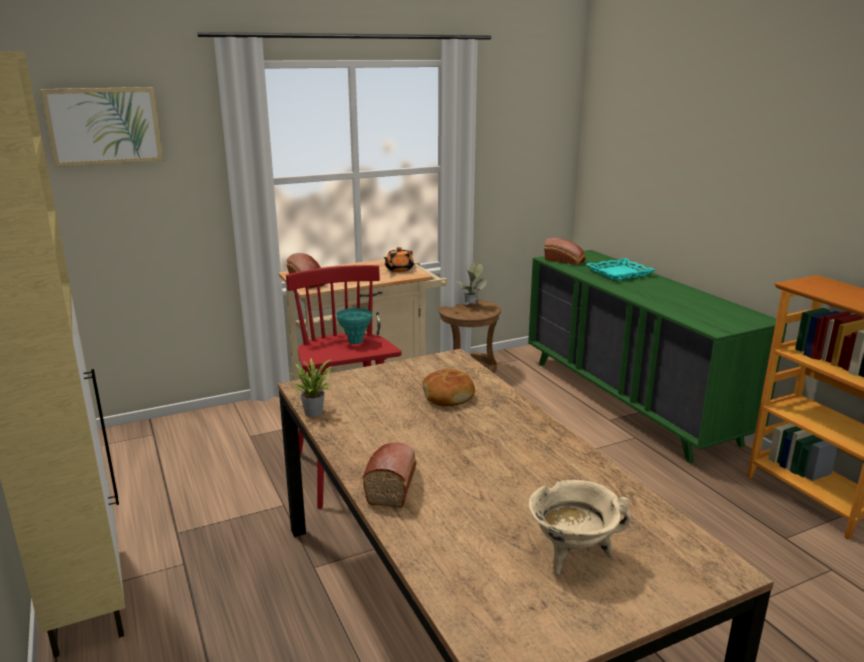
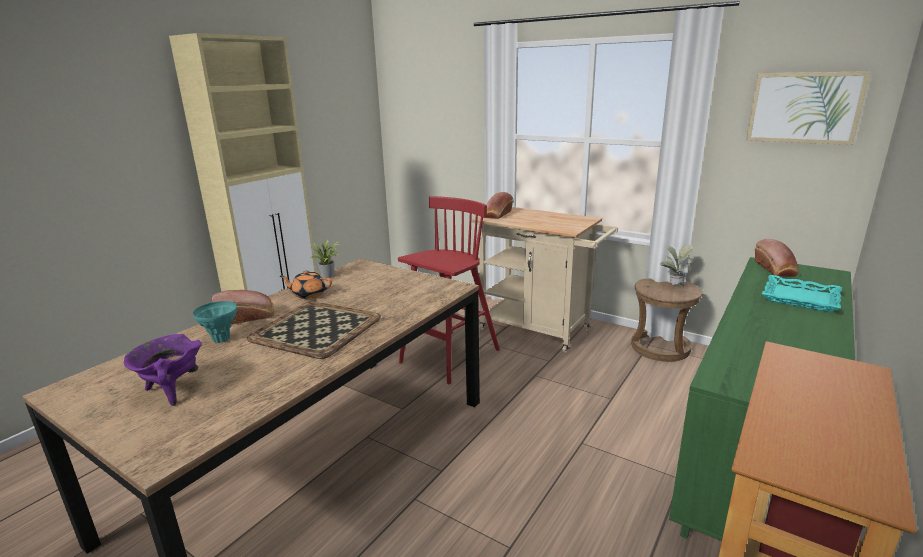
camera: 60 degrees right, 0 degrees up
picture [40,87,163,167] -> picture moved to [746,71,871,145]
turquoise vase [336,308,372,344] -> turquoise vase moved to [193,301,237,343]
orange teapot [384,247,414,272] -> orange teapot moved to [280,270,332,299]
bread [422,369,475,406] -> none
beige cooking pot [529,480,631,576] -> purple cooking pot [124,334,202,406]
none -> tray [247,301,381,359]

